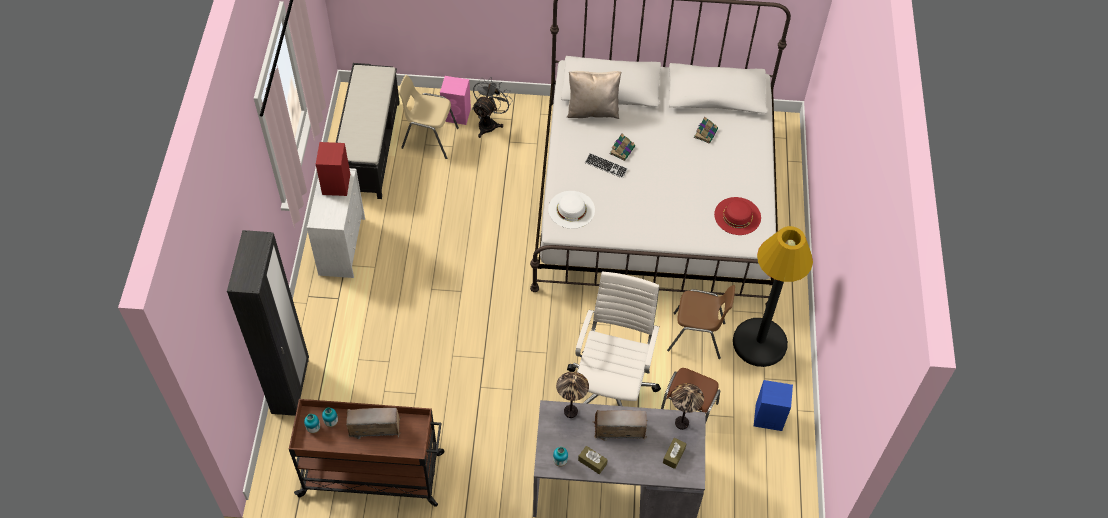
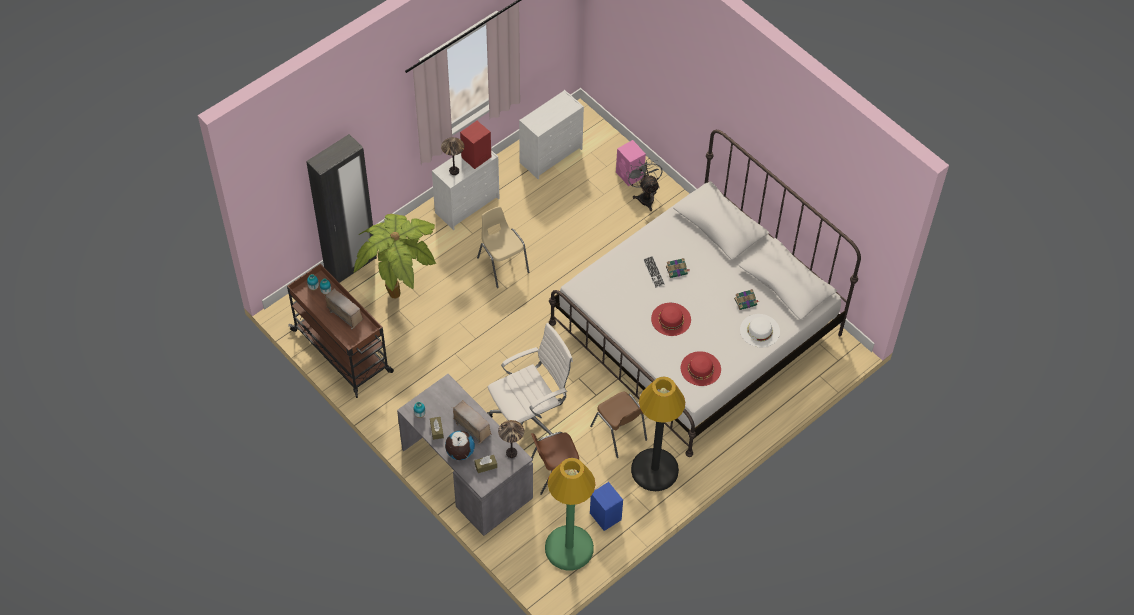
camera: 45 degrees right, 0 degrees up
black bench [336,63,400,199] -> white dresser [519,90,584,179]
beige chair [398,75,459,159] -> beige chair moved to [477,206,529,288]
grey fan [472,77,513,138] -> grey fan turned 90 degrees counterclockwise [626,159,663,211]
white hat [548,191,595,229] -> white hat moved to [740,314,780,347]
table lamp [556,372,589,418] -> table lamp moved to [441,137,464,175]
beige pillow [567,71,621,119] -> none
none -> potted plant [353,214,436,299]
none -> globe [445,431,475,460]
none -> green floor lamp [545,458,596,570]
none -> red hat [651,303,691,336]

